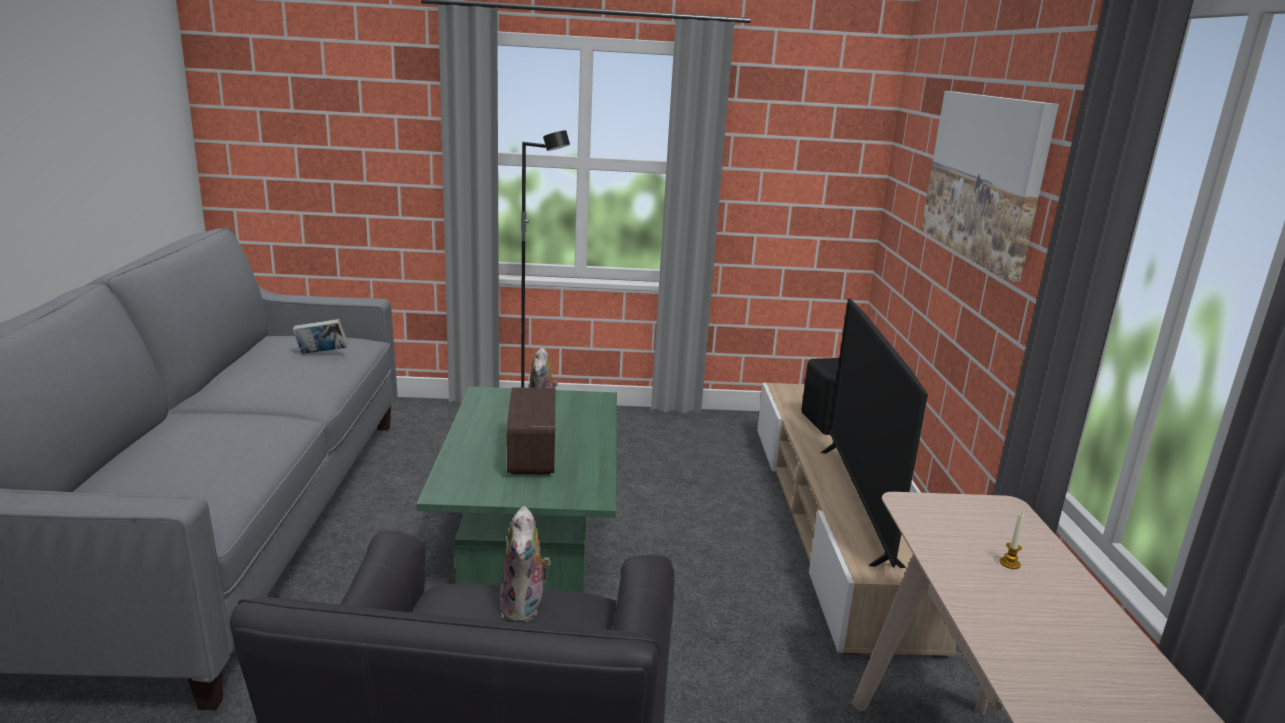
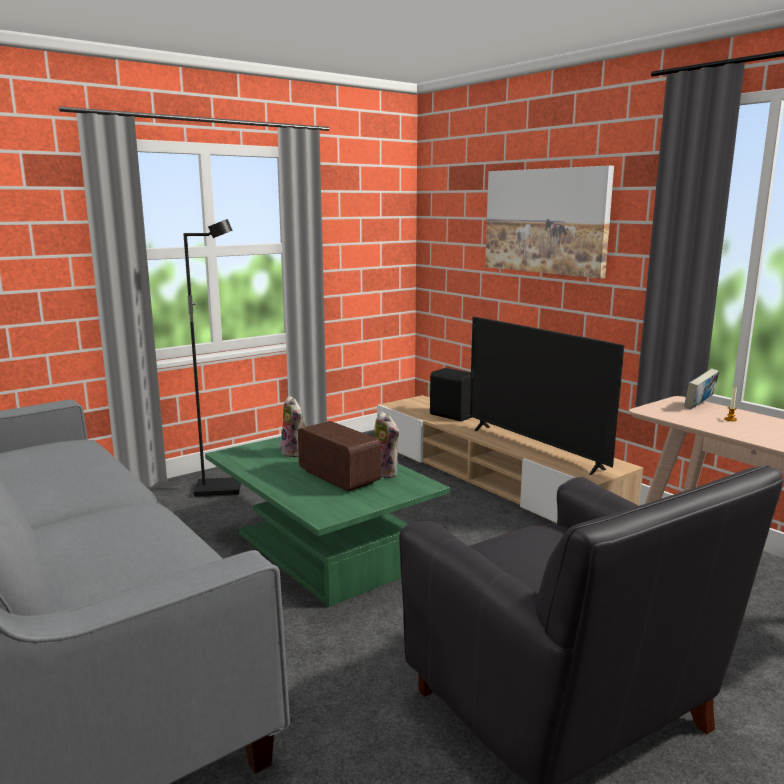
camera: 35 degrees left, 5 degrees down
book [293,319,348,354] -> book moved to [684,368,719,409]
plush toy [500,506,551,623] -> plush toy moved to [375,411,400,478]

